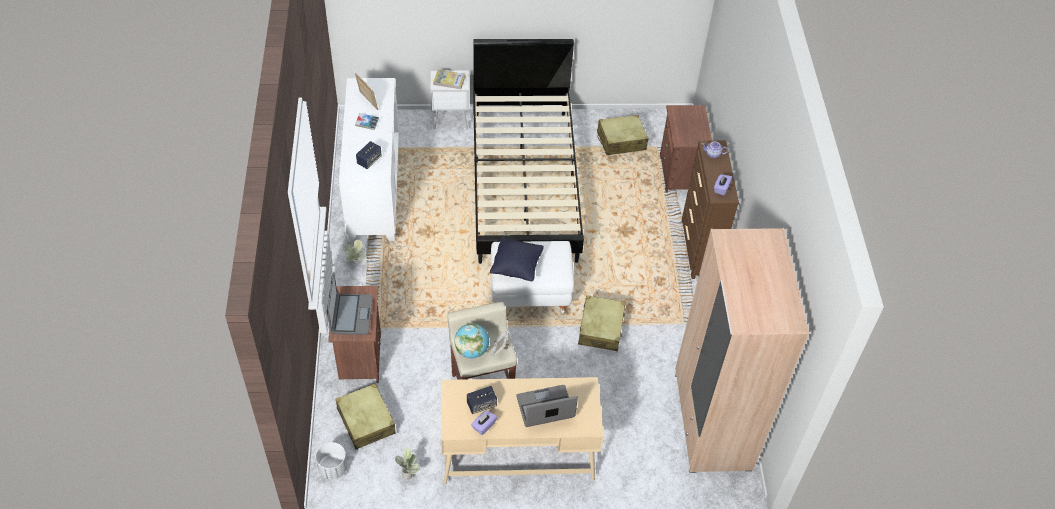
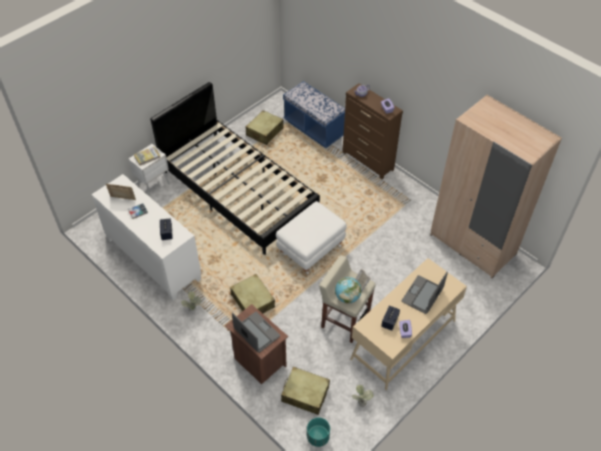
camera: 40 degrees left, 0 degrees up
white planter [316,442,347,480] -> turquoise planter [307,417,330,447]
black pillow [490,237,544,281] -> none
beige suitcase [578,295,626,351] -> beige suitcase moved to [230,274,275,314]
brown nightstand [660,105,712,193] -> blue bench [283,81,345,148]

